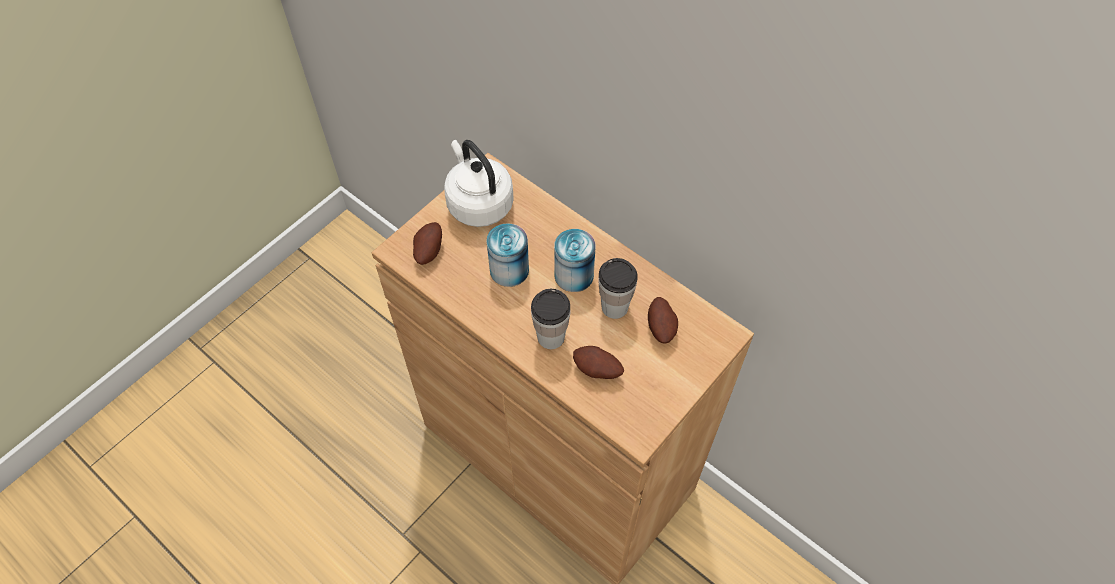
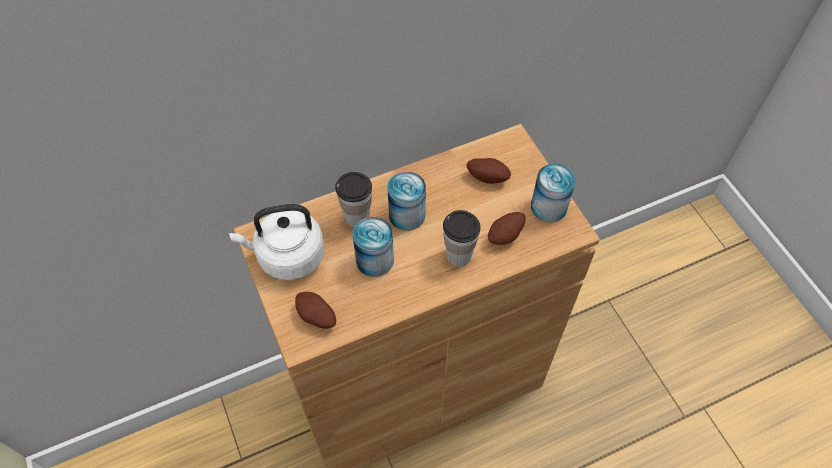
camera: 65 degrees left, 0 degrees up
cup [598,258,638,319] -> cup moved to [335,172,372,227]
none -> can [531,163,576,222]

